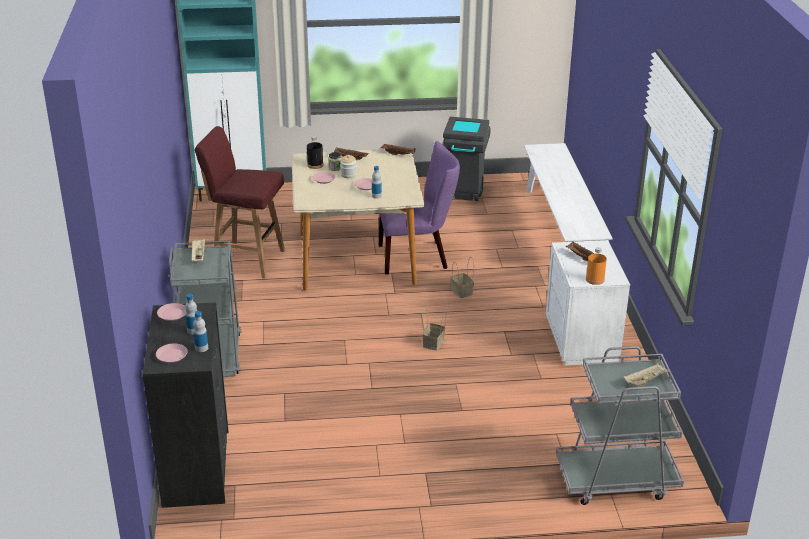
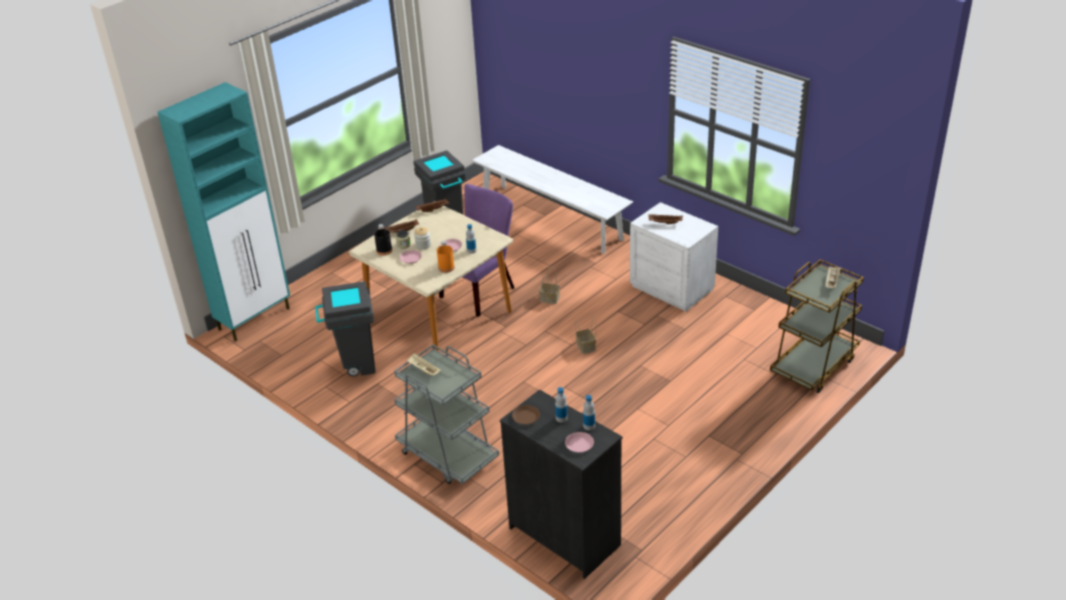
camera: 40 degrees left, 5 degrees up
pink plate [157,303,186,321] -> brown plate [512,405,540,425]
red stool [195,126,285,279] -> grey trash can [315,281,375,376]
grey cart [556,346,684,505] -> brown cart [770,260,864,393]
orange bottle [586,247,607,285] -> orange bottle moved to [437,241,455,273]

